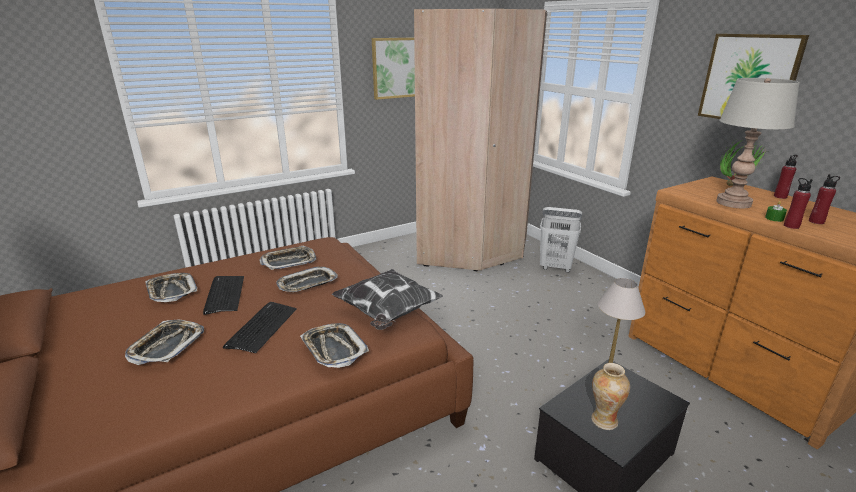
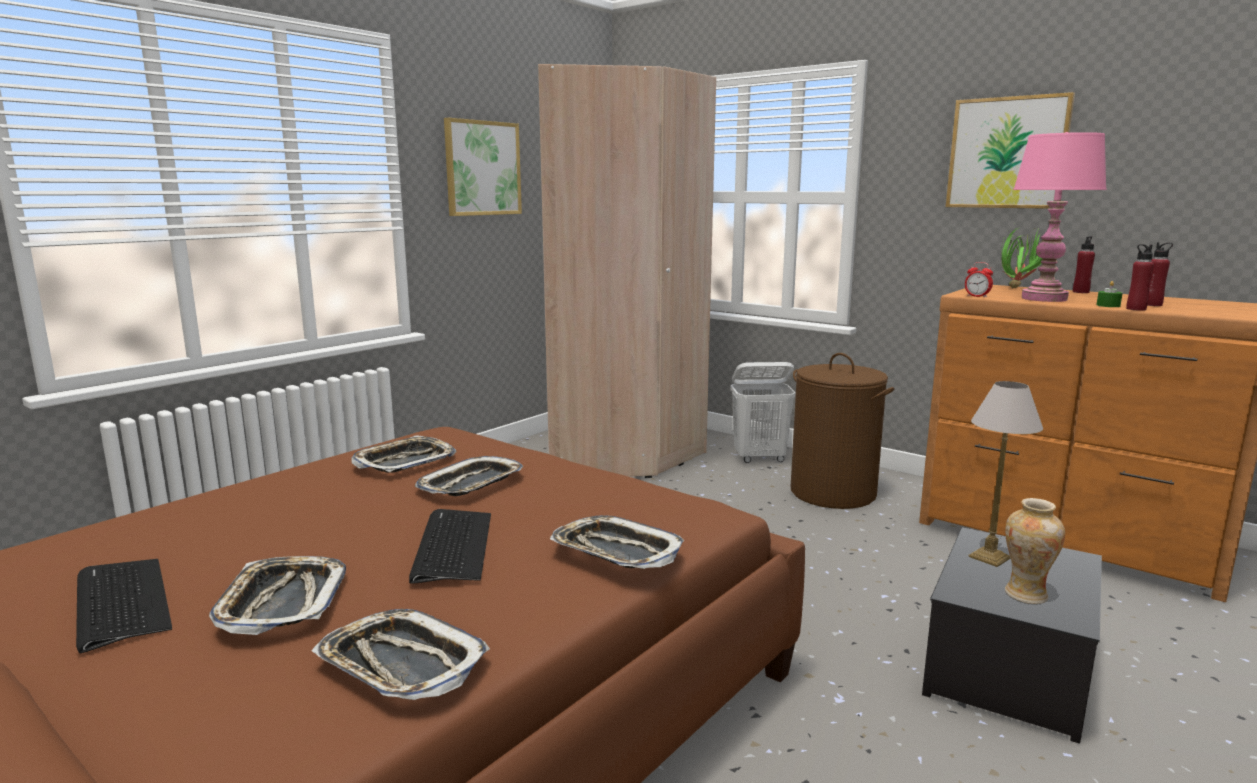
camera: 20 degrees left, 10 degrees down
tray [145,273,197,302] -> tray moved to [312,609,490,700]
keyboard [203,276,244,315] -> keyboard moved to [76,559,172,653]
pillow [332,269,443,330] -> none
grey table lamp [716,78,799,209] -> pink table lamp [1013,132,1107,302]
none -> brown laundry basket [790,353,894,509]
none -> alarm clock [965,262,993,298]

